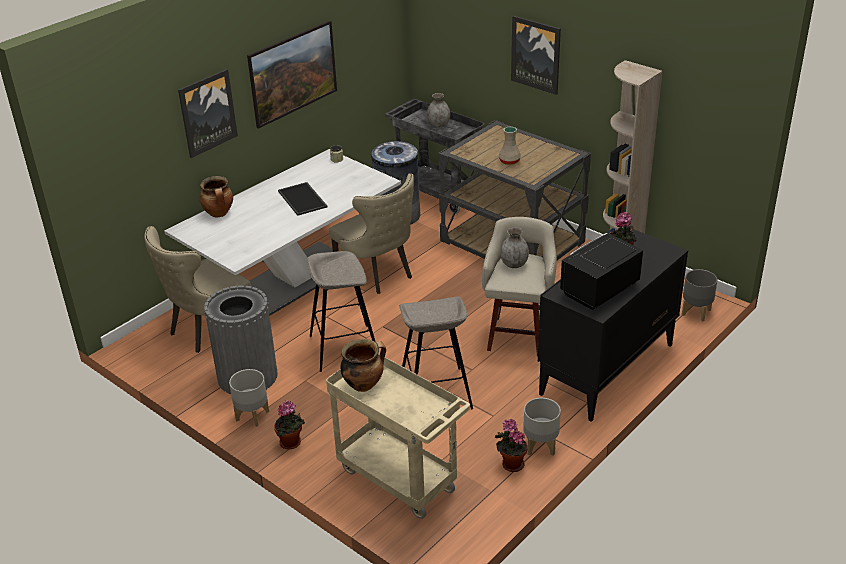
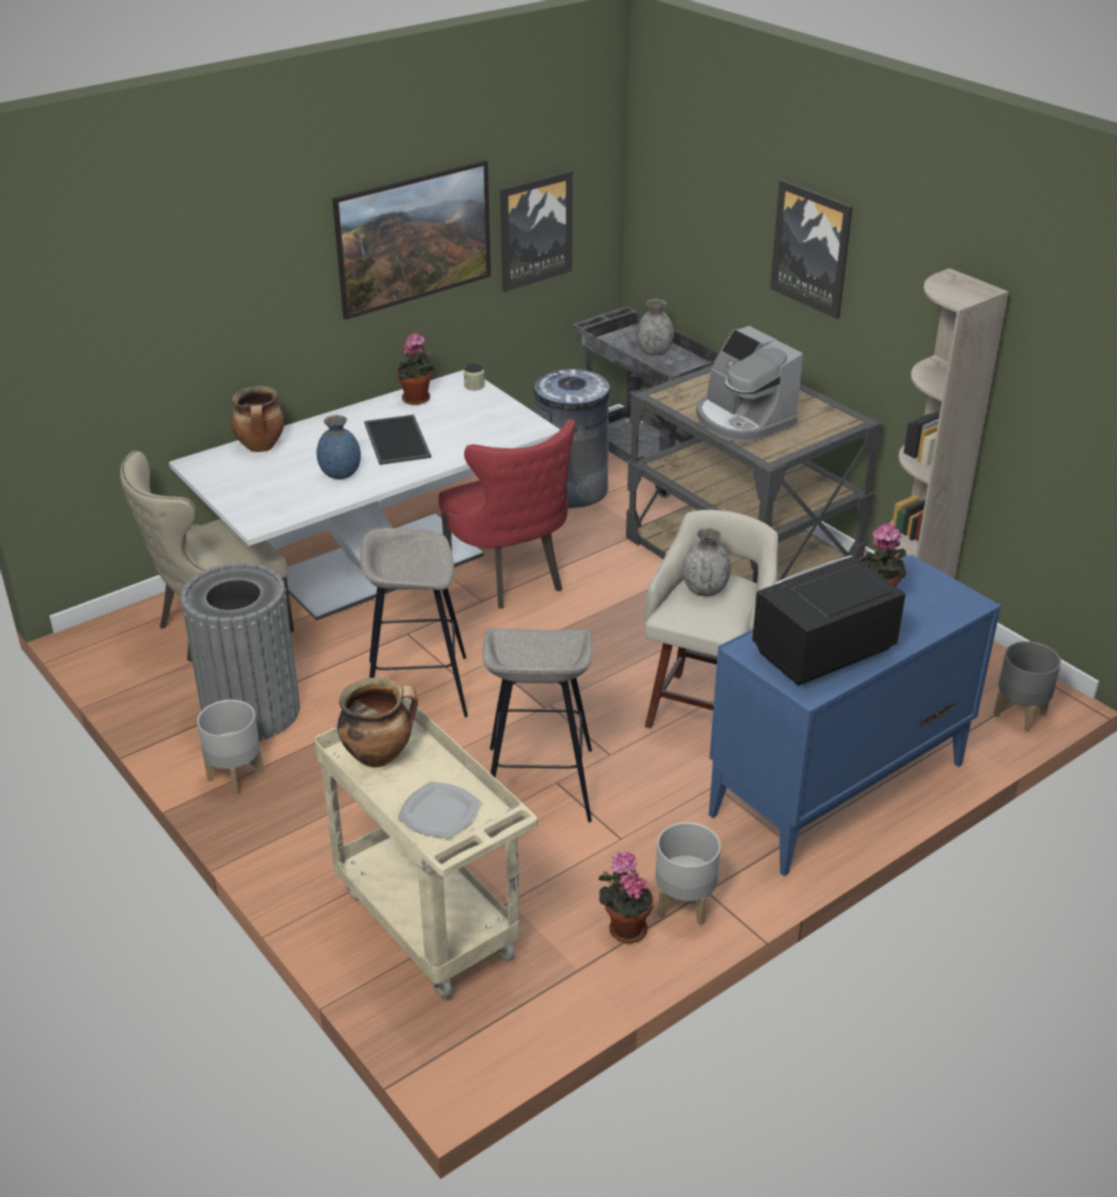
camera: 10 degrees right, 0 degrees up
picture [178,69,238,158] -> picture moved to [500,171,573,292]
potted plant [274,400,305,450] -> potted plant moved to [396,333,436,405]
beige chair [330,173,414,294] -> red chair [439,419,575,609]
beige vase [499,127,521,165] -> coffee machine [696,326,803,443]
black cabinet [538,230,688,422] -> blue cabinet [709,554,1001,876]
none -> blue vase [317,415,361,479]
none -> plate [397,781,481,839]

